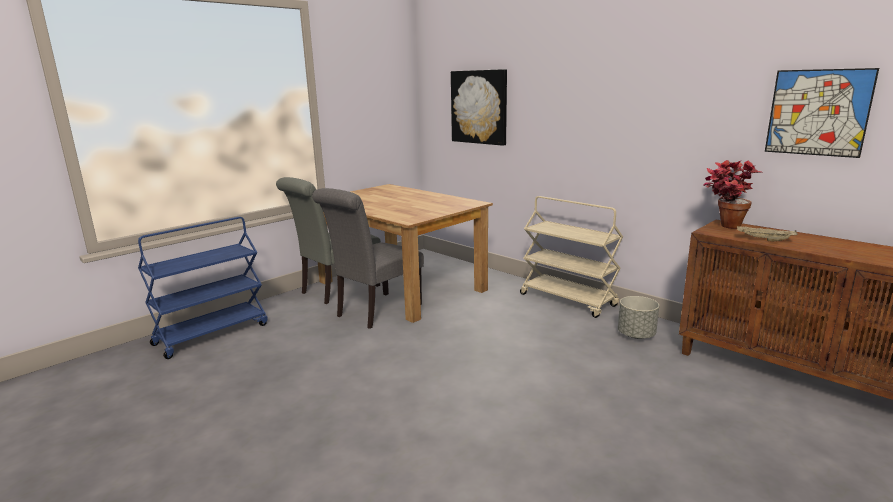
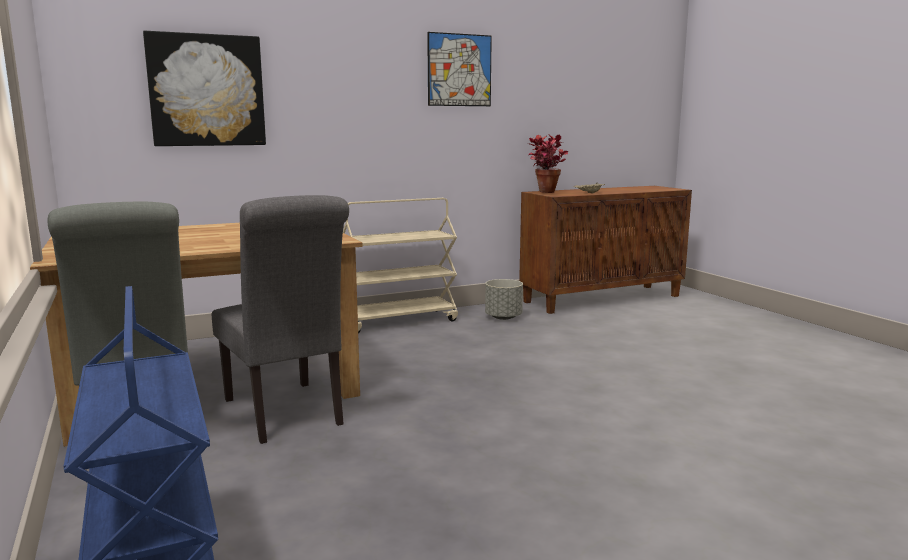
camera: 70 degrees left, 5 degrees down
picture [765,68,879,158] -> picture moved to [427,32,492,106]

